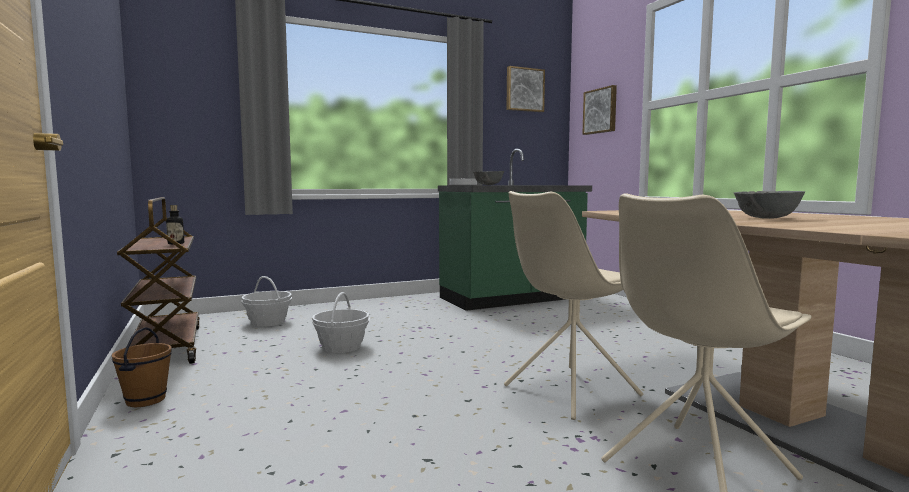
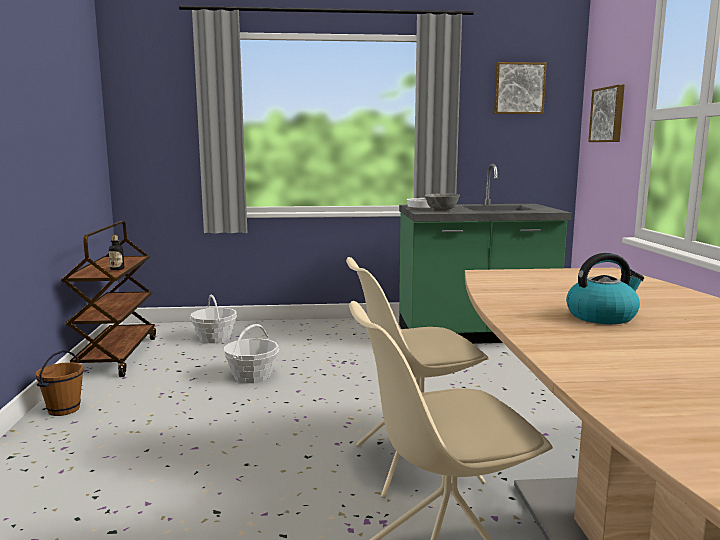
camera: 20 degrees right, 5 degrees up
grey bowl [734,191,805,219] -> kettle [566,253,644,324]

